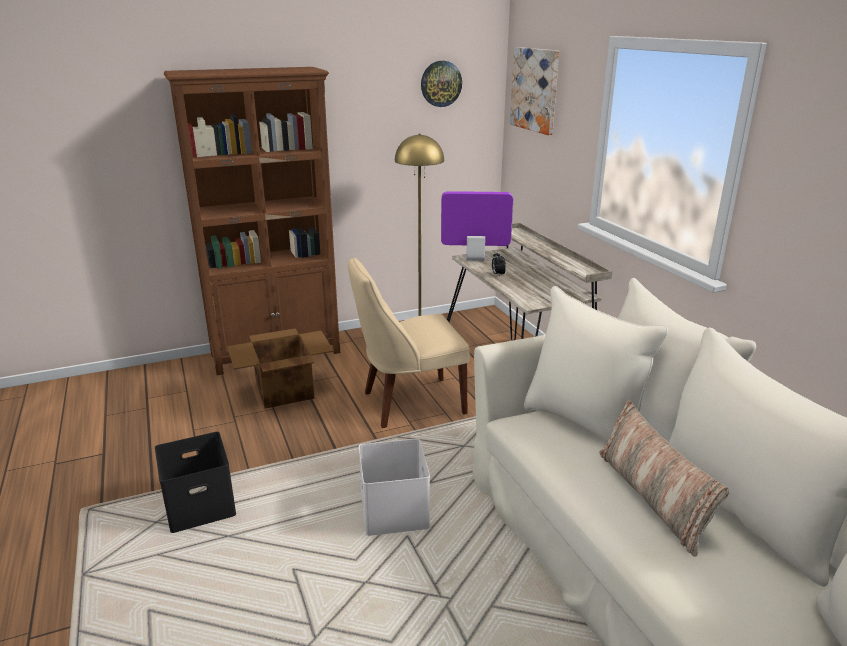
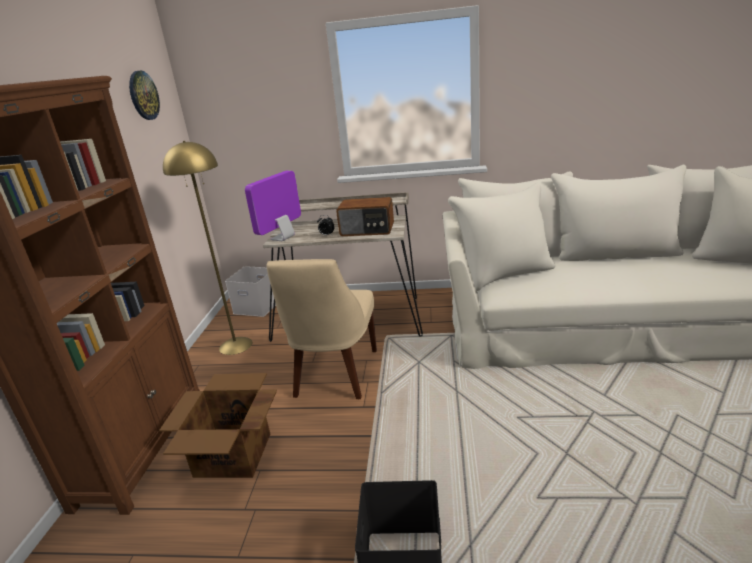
camera: 60 degrees left, 0 degrees up
white storage box [359,439,430,536] -> white storage box moved to [225,266,276,317]
picture [510,47,559,135] -> none
pillow [600,400,729,557] -> none
none -> radio [336,197,394,236]

